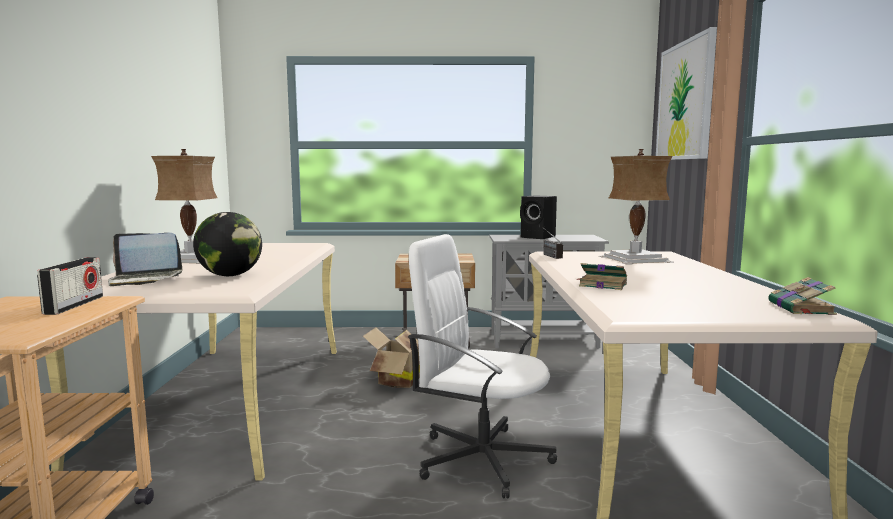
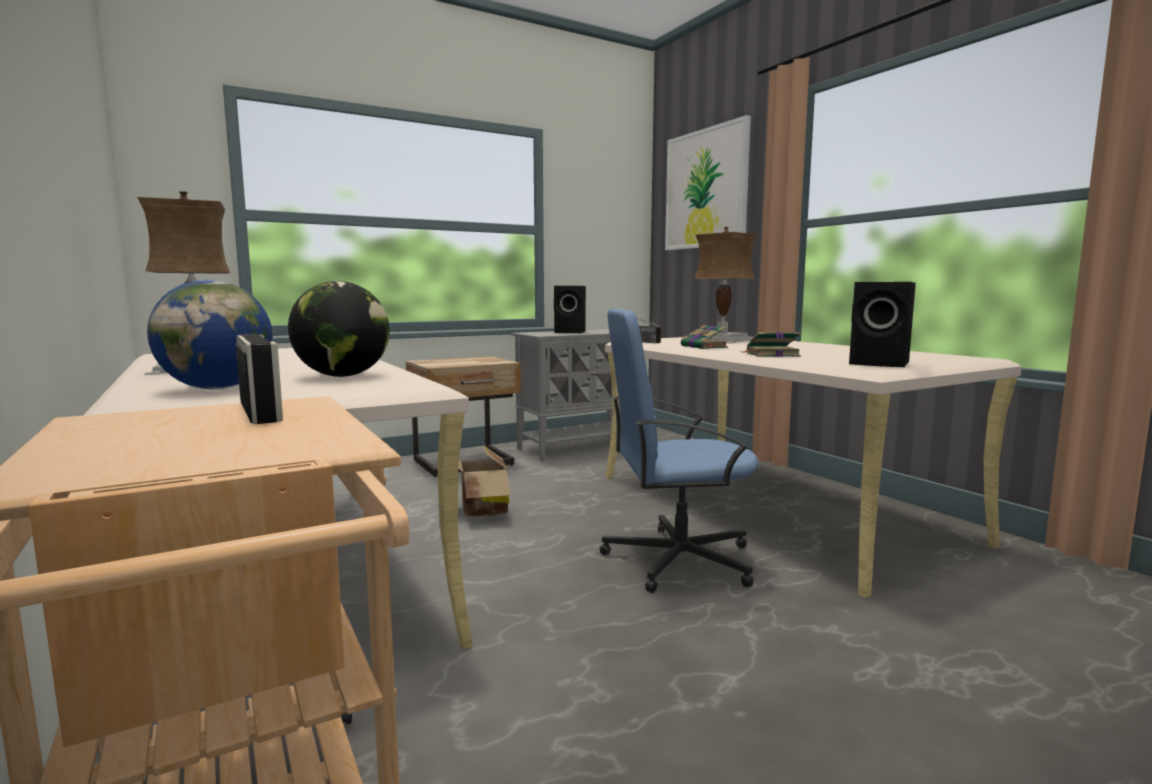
camera: 30 degrees left, 0 degrees up
laptop [108,233,183,286] -> globe [147,280,273,389]
white office chair [408,234,557,499] -> blue office chair [600,309,758,593]
book [768,277,837,315] -> book moved to [681,325,728,349]
none -> black speaker [849,282,916,367]

